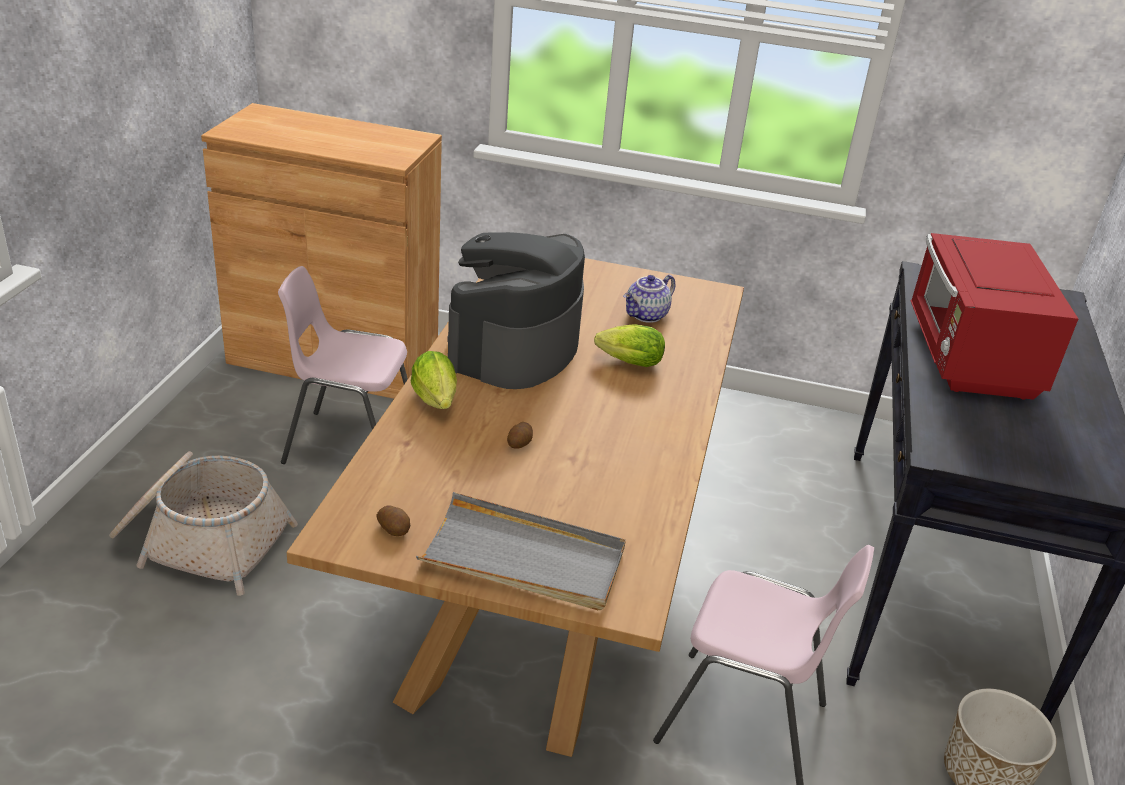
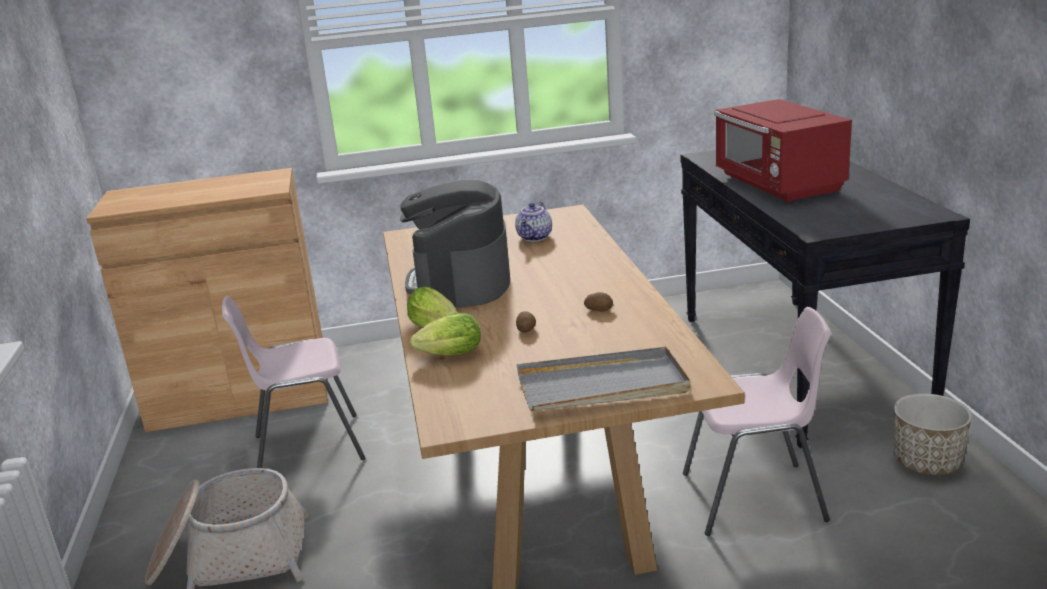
camera: 20 degrees left, 10 degrees down
potato [376,505,410,536] -> potato moved to [584,292,613,312]
lettuce [594,324,665,367] -> lettuce moved to [410,313,481,355]

